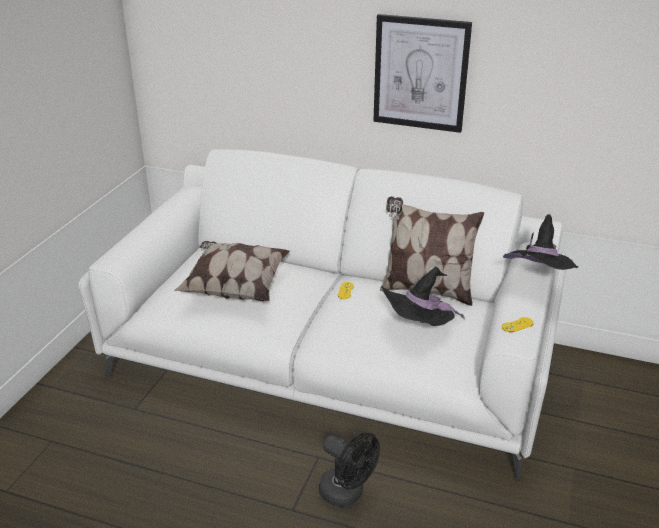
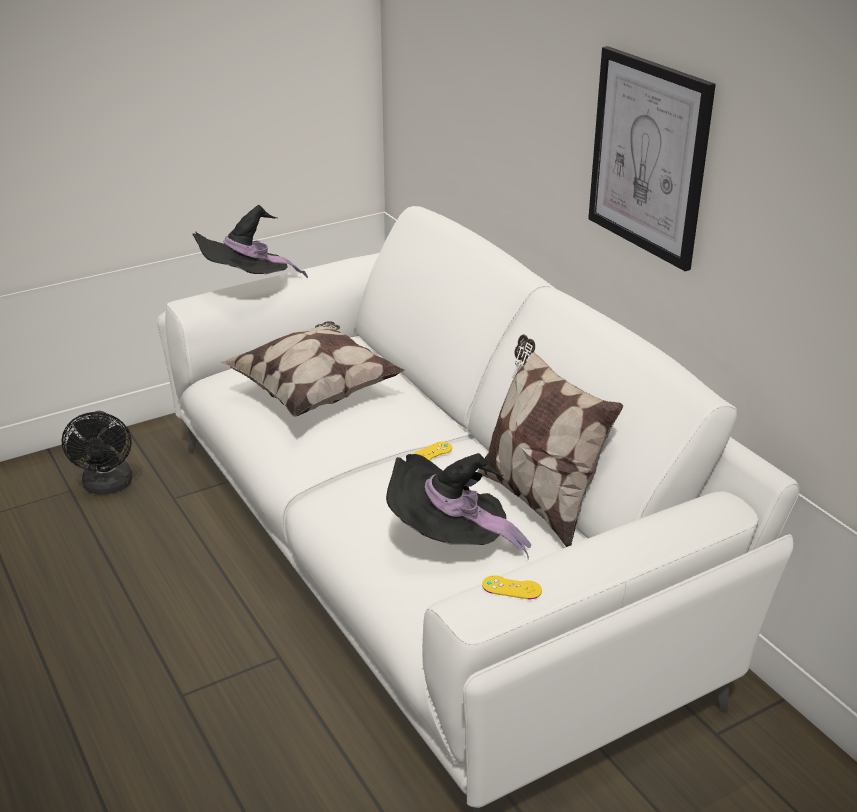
camera: 40 degrees right, 0 degrees up
black fan [319,433,380,507] -> black fan moved to [61,411,133,494]
black hat [503,214,579,270] -> black hat moved to [192,205,308,278]

